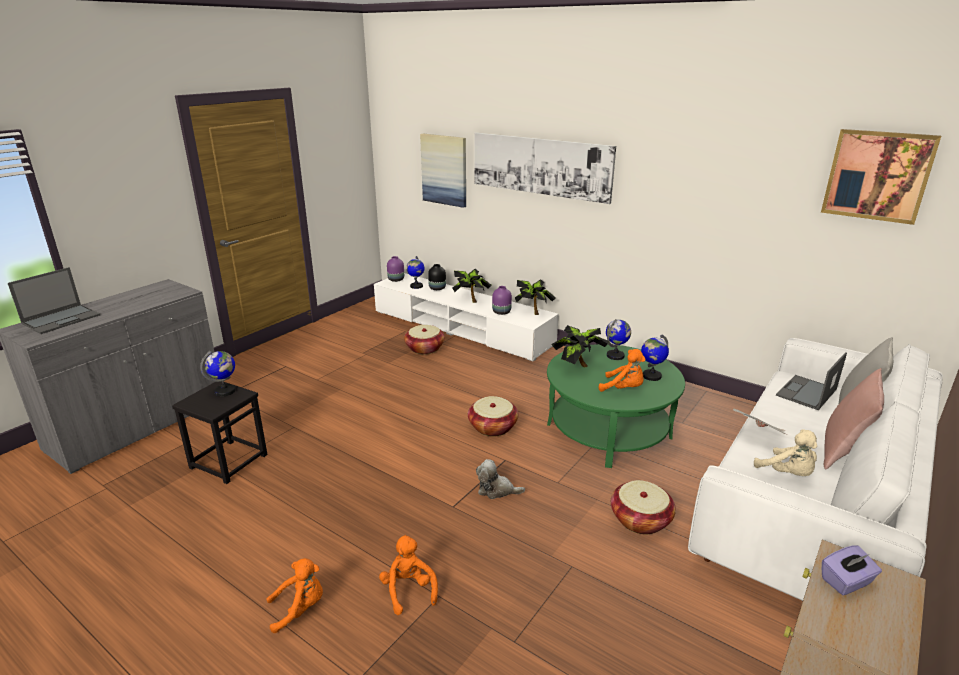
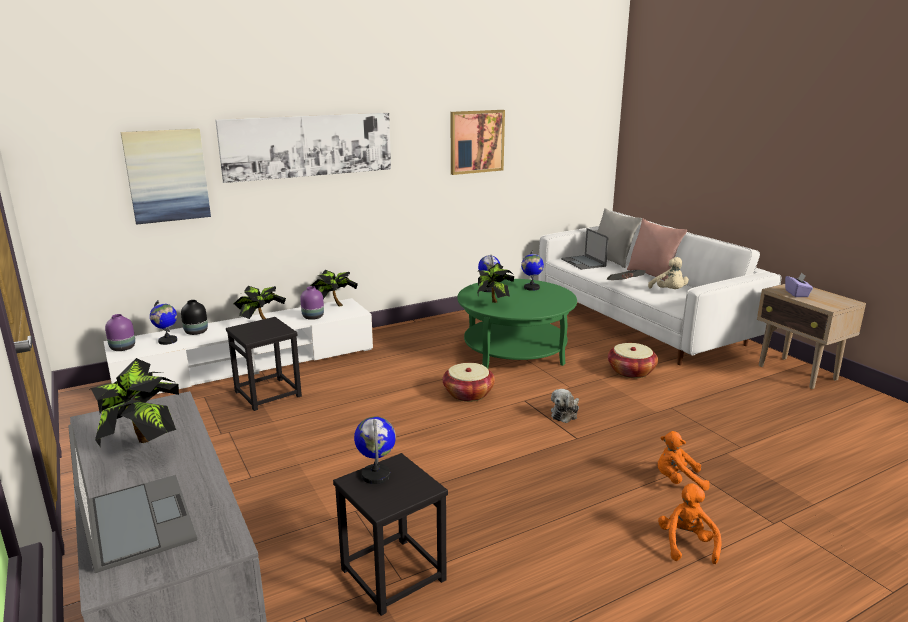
camera: 65 degrees left, 5 degrees down
basket [404,325,445,354] -> black stool [226,317,302,411]
orange plush toy [599,349,646,392] -> none
beige plush toy [754,429,817,476] -> beige plush toy turned 75 degrees clockwise [648,257,689,289]
picture [821,129,941,225] -> picture moved to [451,110,505,175]
none -> potted plant [89,358,179,446]

